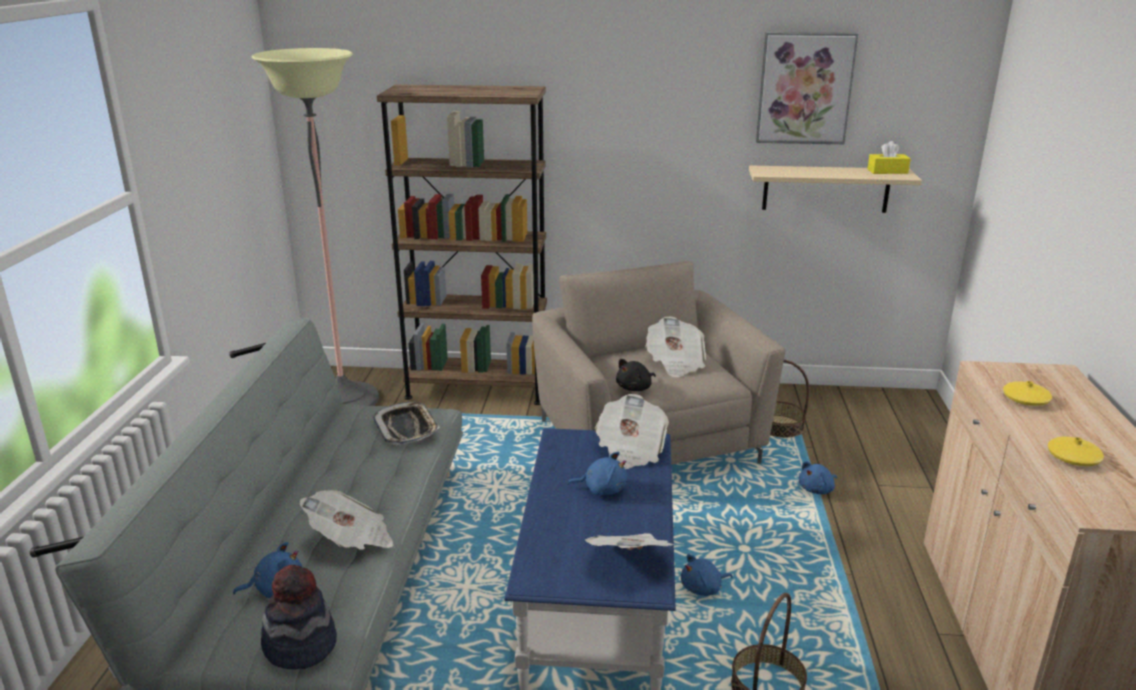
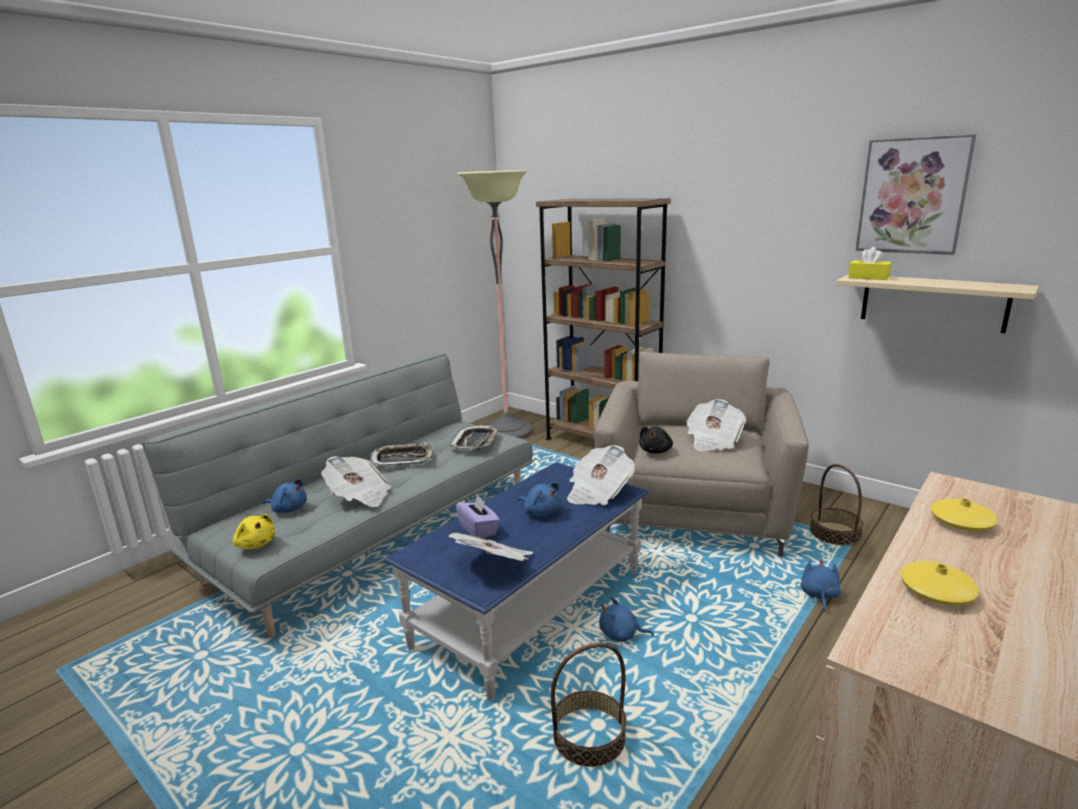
camera: 35 degrees right, 5 degrees down
hat [261,565,337,669] -> yellow plush toy [233,514,276,549]
black plush toy [616,359,656,391] -> black plush toy turned 60 degrees counterclockwise [639,427,673,453]
blue plush toy [799,461,837,494] -> blue plush toy turned 105 degrees clockwise [801,559,841,612]
yellow tissue box [867,141,911,174] -> yellow tissue box moved to [848,247,892,280]
none -> tray [369,442,434,466]
none -> purple tissue box [455,494,500,539]

